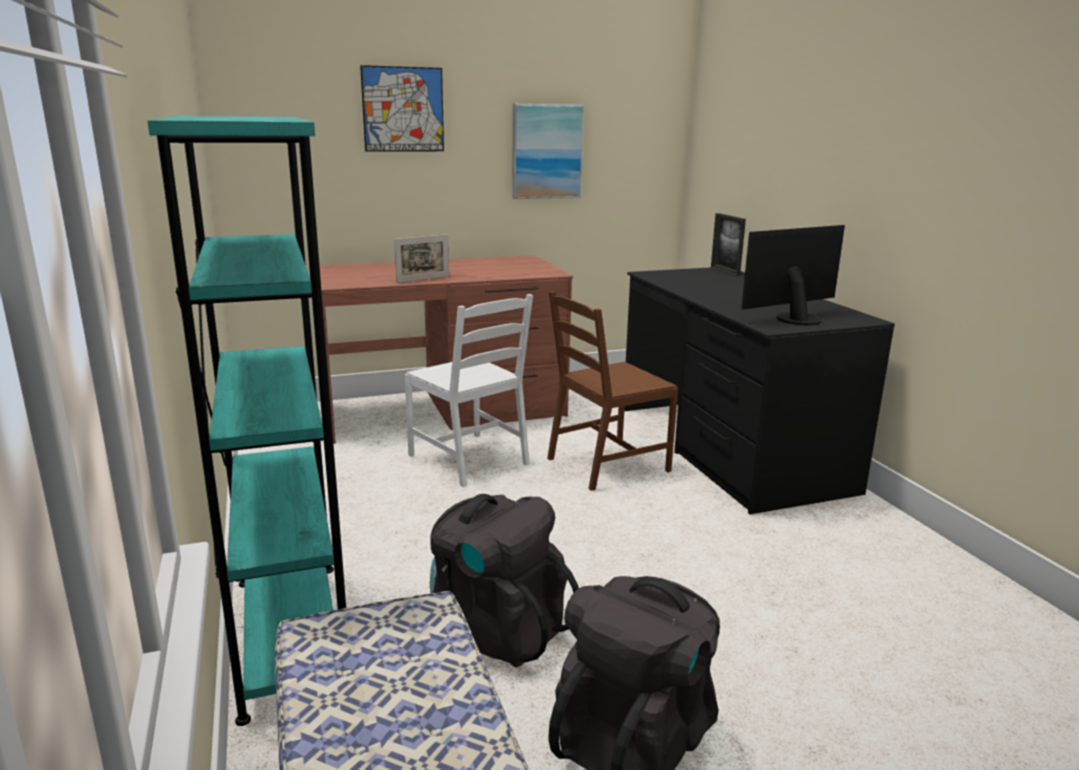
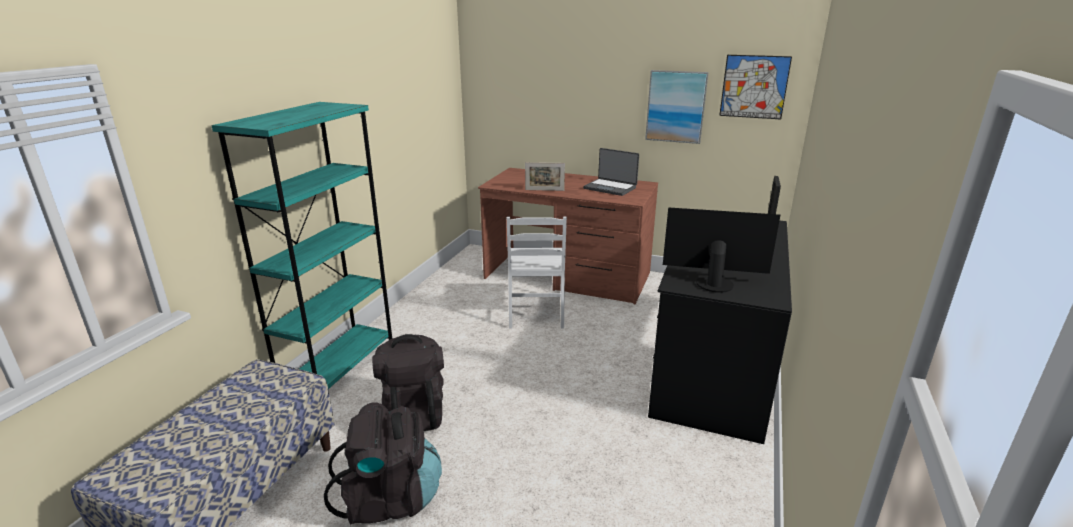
camera: 40 degrees right, 5 degrees up
picture [360,65,444,152] -> picture moved to [719,55,792,119]
brown chair [547,291,678,491] -> none
none -> laptop [583,148,639,196]

